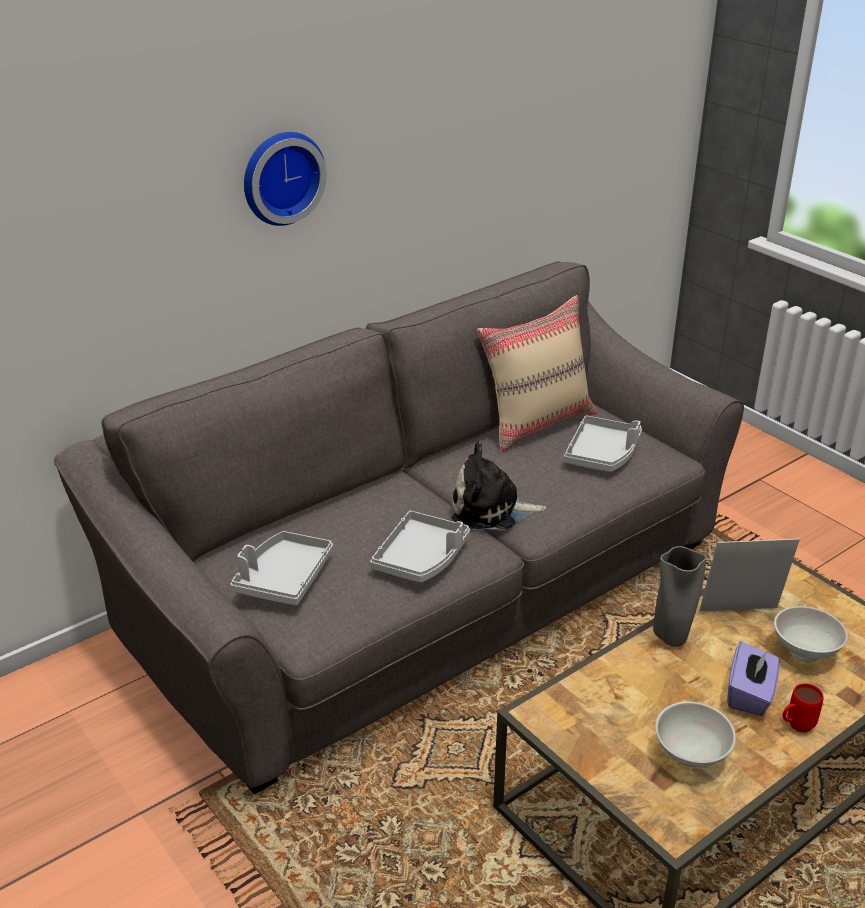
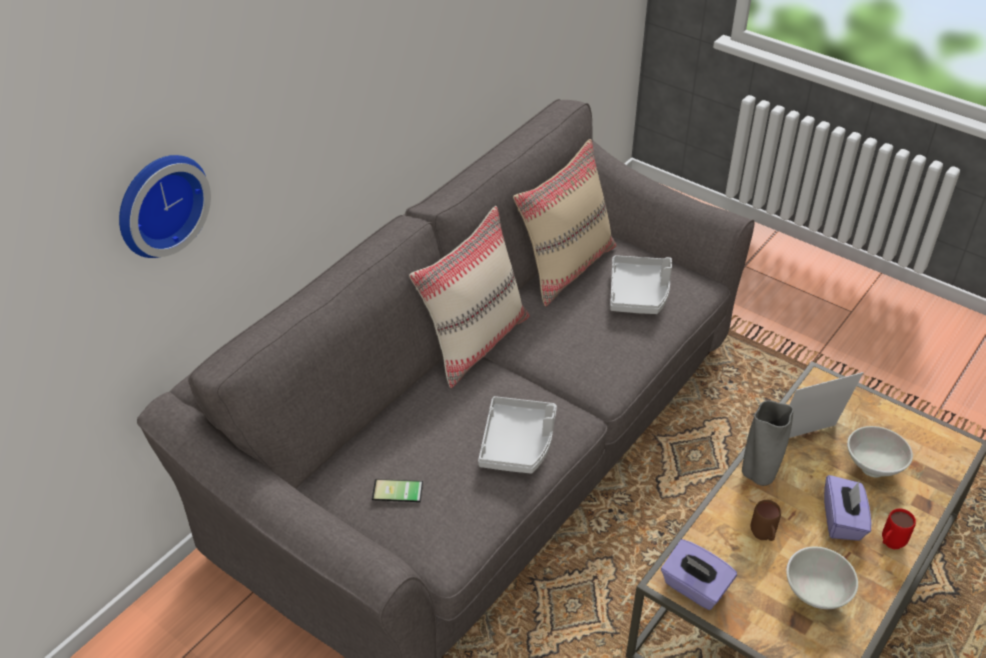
camera: 15 degrees left, 10 degrees up
grey tray [230,531,333,605] -> phone [372,479,423,504]
wall clock [244,132,327,226] -> wall clock moved to [119,155,211,258]
plush toy [452,442,546,529] -> none
none -> beige pillow [409,206,530,388]
none -> purple tissue box [661,539,737,610]
none -> brown mug [751,500,781,541]

